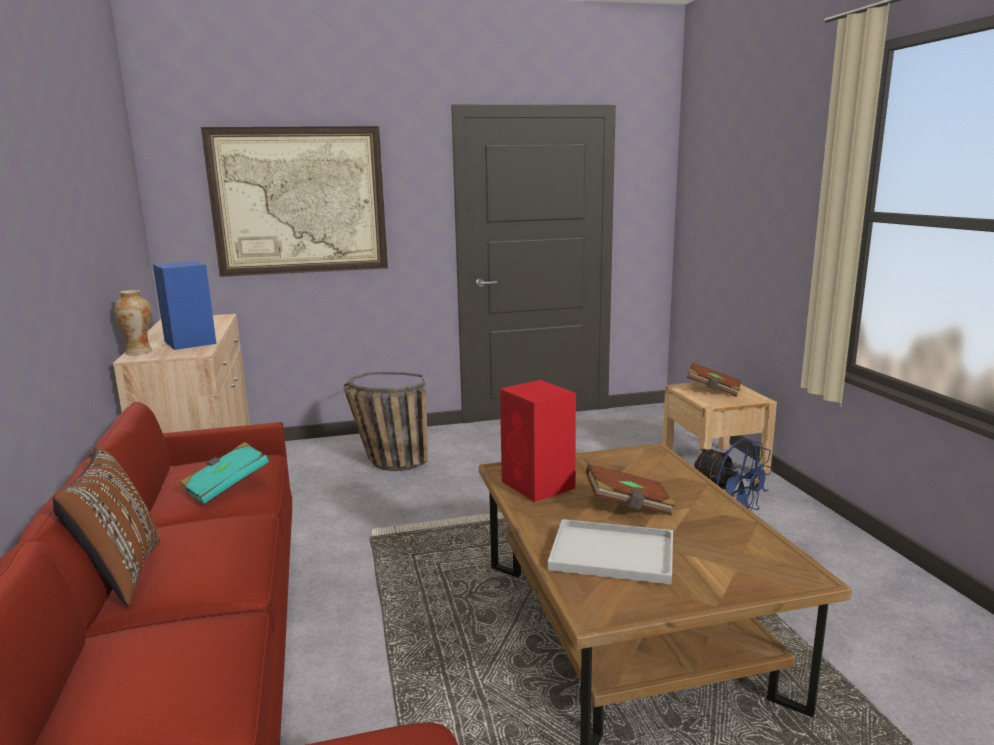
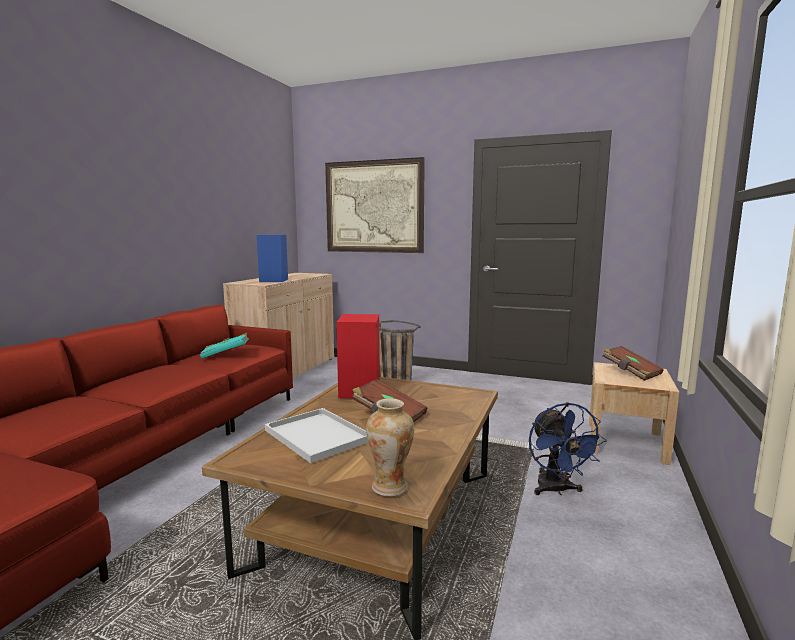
camera: 35 degrees right, 5 degrees down
brown pillow [53,446,160,606] -> none
vase [114,290,152,355] -> vase moved to [366,398,414,496]

